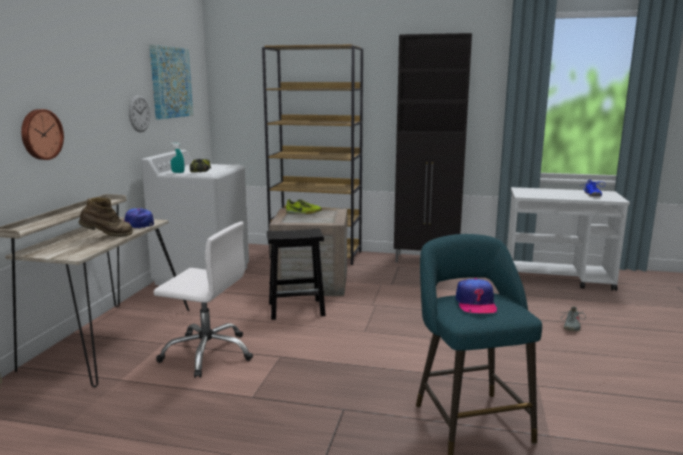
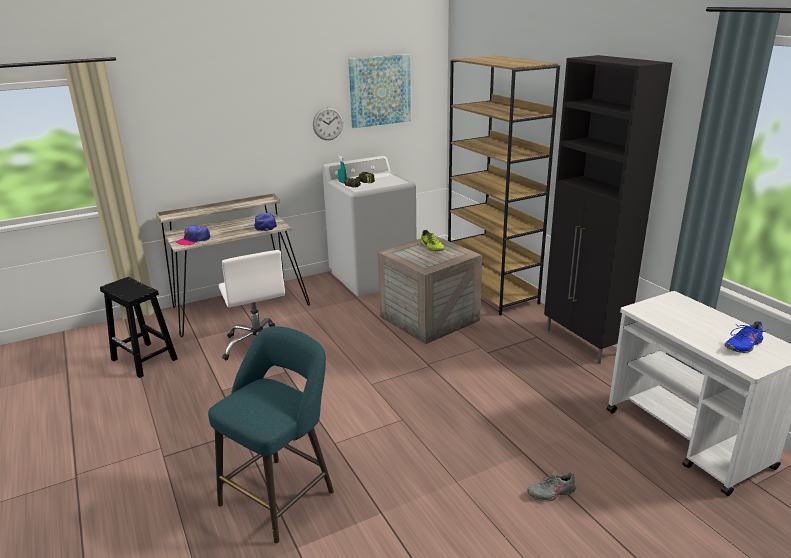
camera: 50 degrees right, 10 degrees up
wall clock [21,109,64,160] -> none
brown boot [78,197,133,237] -> none
black stool [267,229,326,320] -> black stool moved to [100,277,178,378]
cap [455,278,497,313] -> cap moved to [176,225,210,246]

